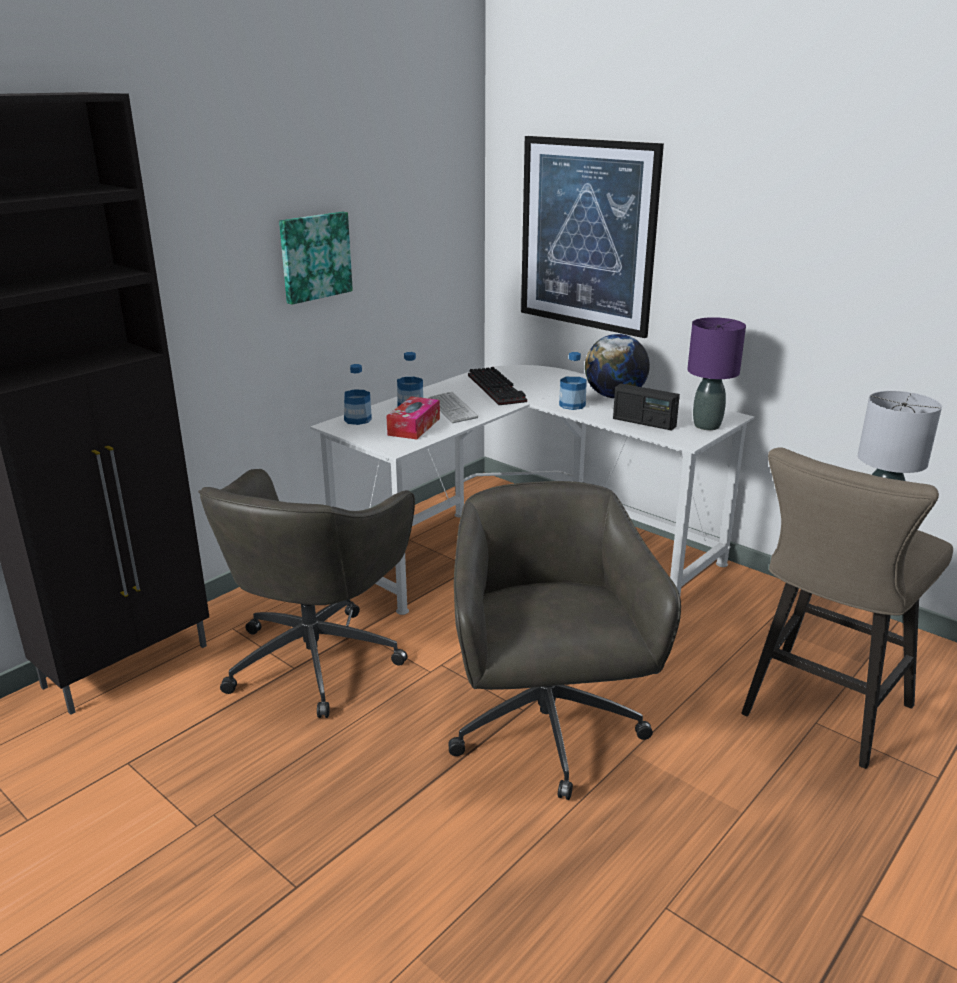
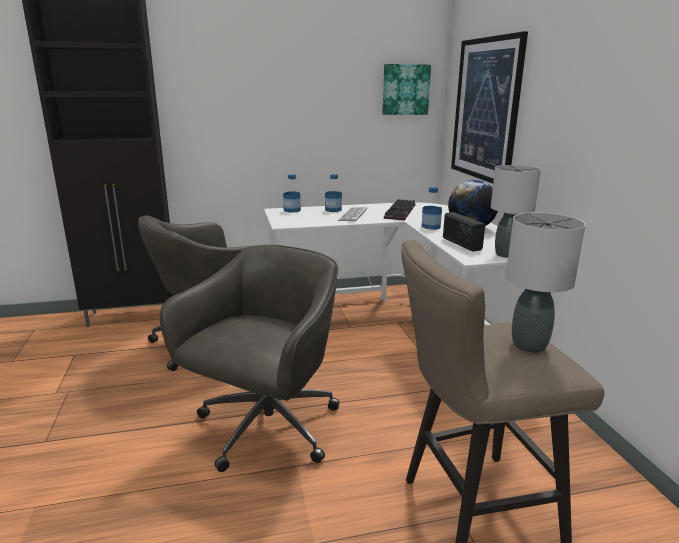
camera: 35 degrees right, 5 degrees down
picture [279,212,353,305] -> picture moved to [382,64,431,115]
tissue box [386,396,440,439] -> none
purple table lamp [687,317,746,430] -> grey table lamp [491,165,541,258]

